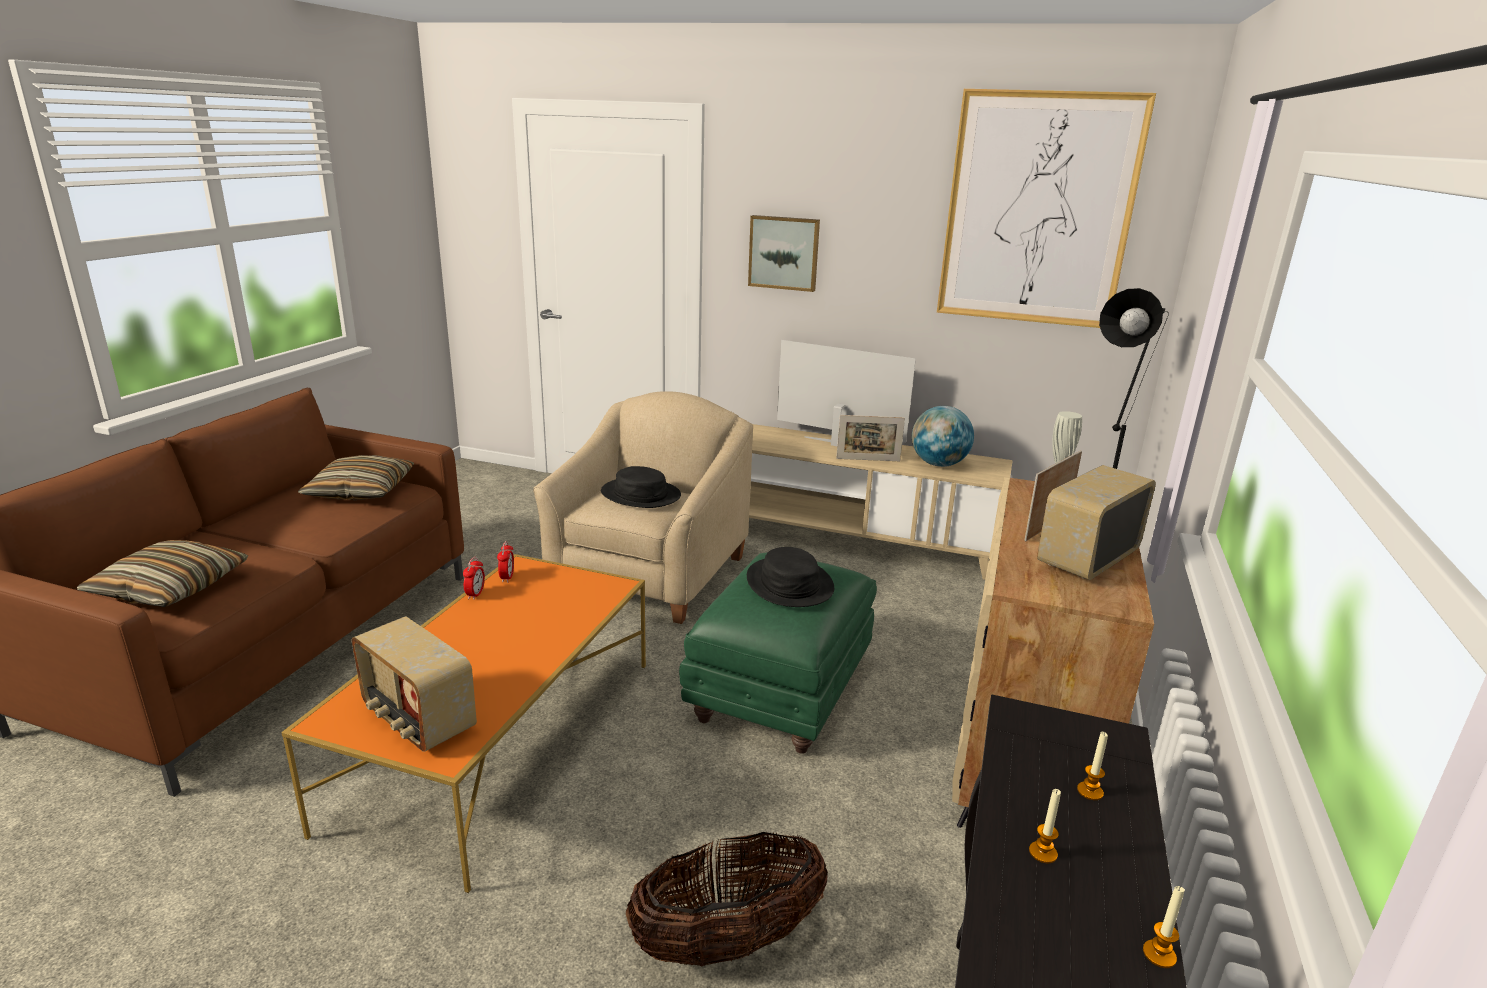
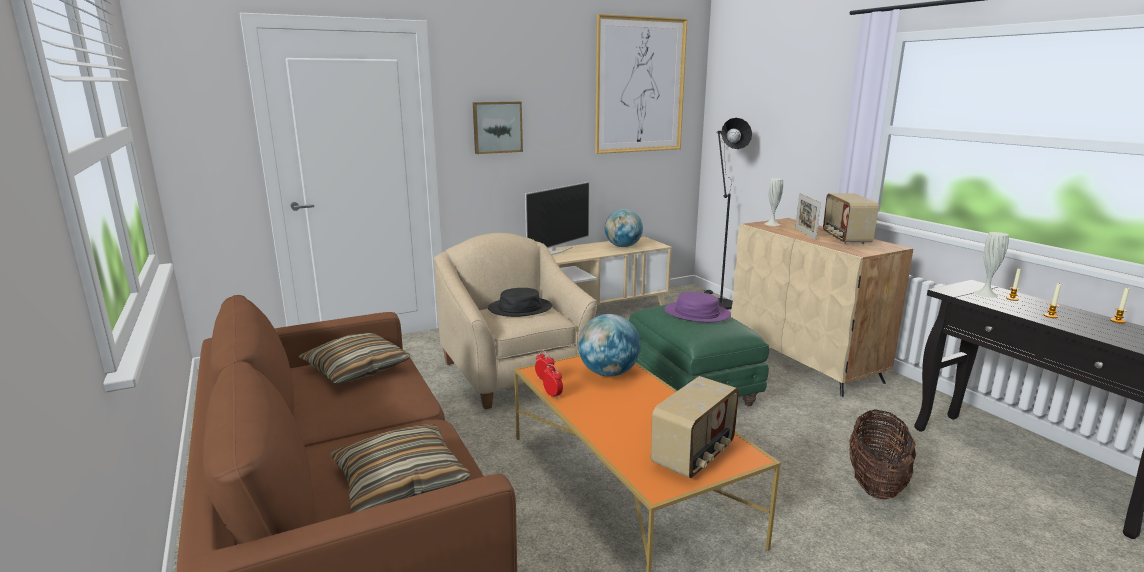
camera: 45 degrees left, 5 degrees down
radio [351,616,477,752] -> radio turned 45 degrees counterclockwise [651,376,739,478]
black hat [747,547,834,607] -> purple hat [664,292,731,322]
television [777,340,916,446] -> television turned 150 degrees clockwise [525,182,590,255]
picture frame [836,415,905,461] -> none
none -> globe [578,314,641,377]
none -> white vase [974,232,1009,298]

